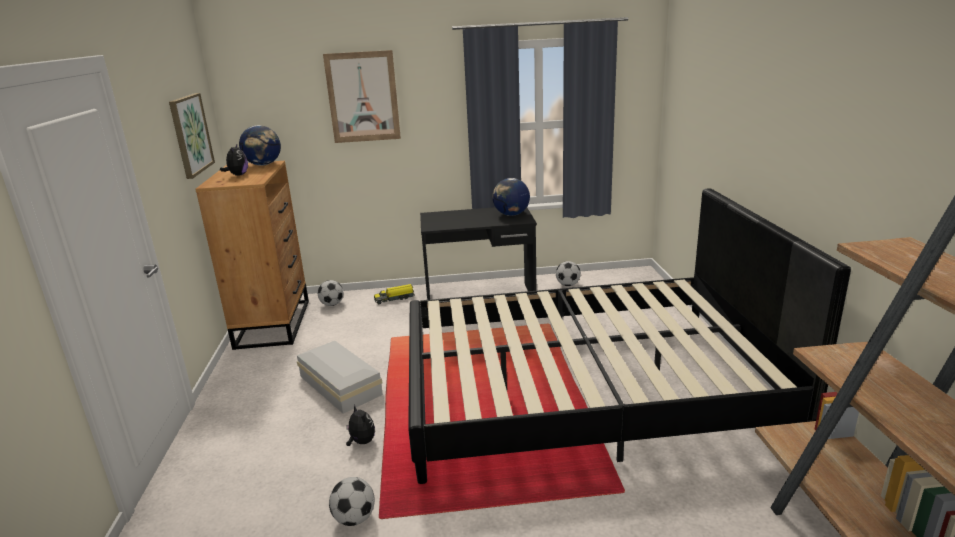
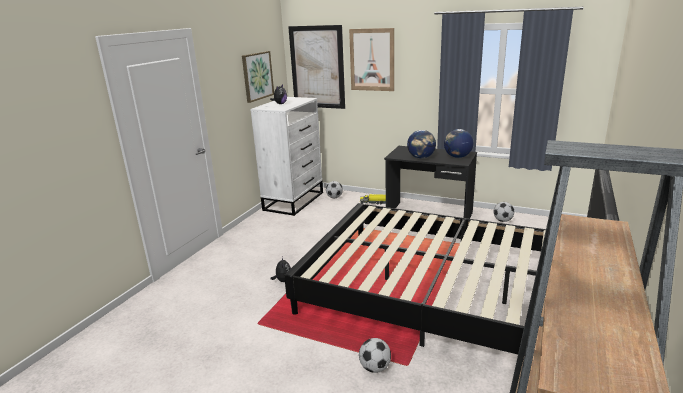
camera: 30 degrees right, 0 degrees up
brown dresser [195,161,309,350] -> white dresser [250,97,323,216]
globe [239,125,281,166] -> globe moved to [407,130,436,159]
white storage box [297,341,383,413] -> none
football [329,477,375,526] -> football moved to [359,338,391,373]
none -> picture [288,25,345,109]

